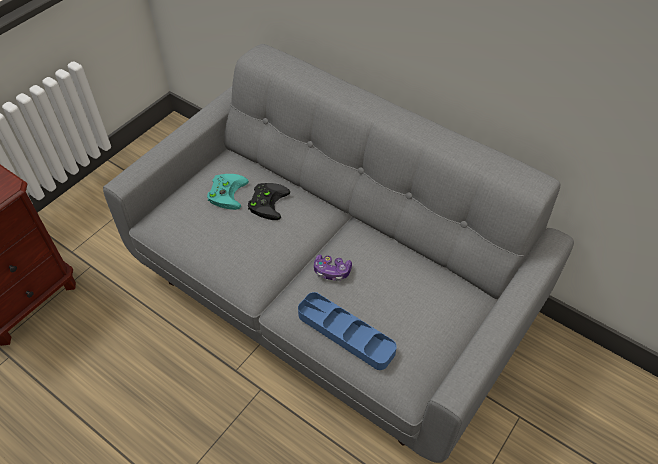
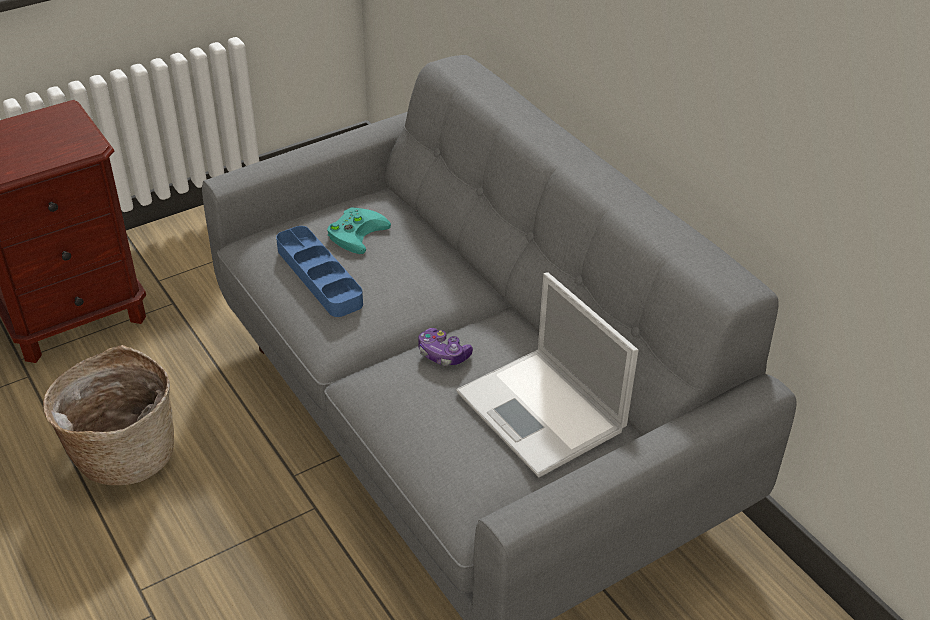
camera: 20 degrees right, 10 degrees down
black game controller [248,183,290,220] -> none
blue tray [298,292,397,370] -> blue tray moved to [276,226,363,317]
none -> basket [43,345,174,485]
none -> laptop [456,272,638,477]

